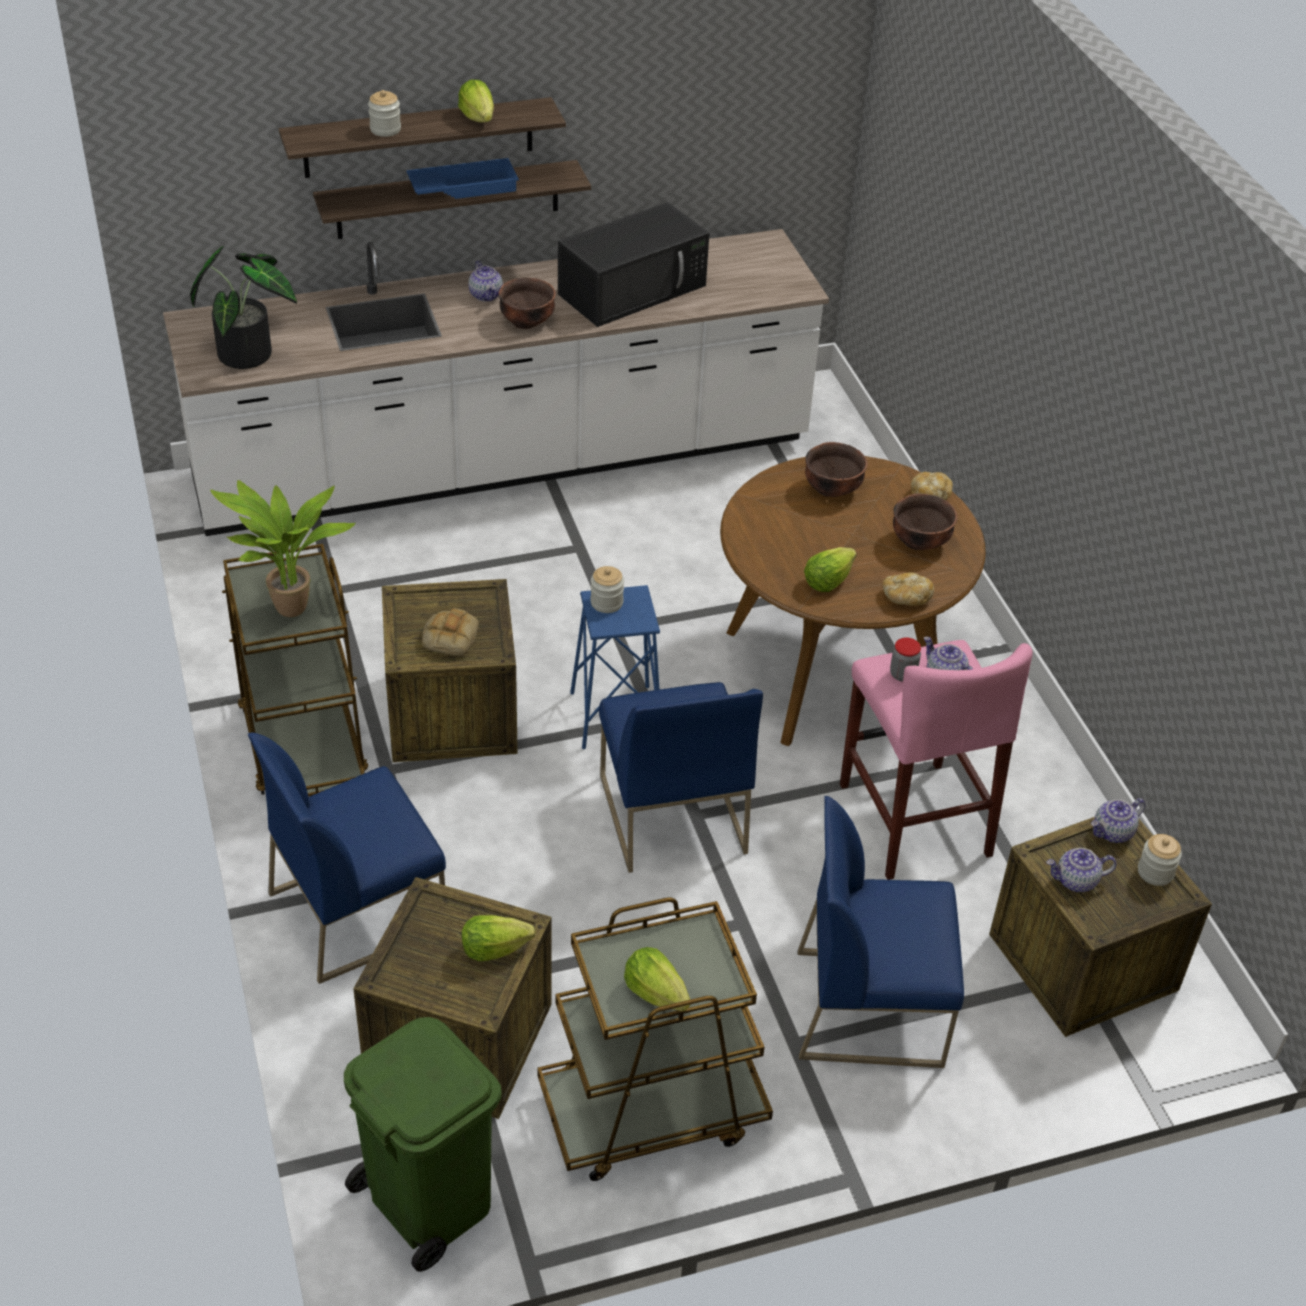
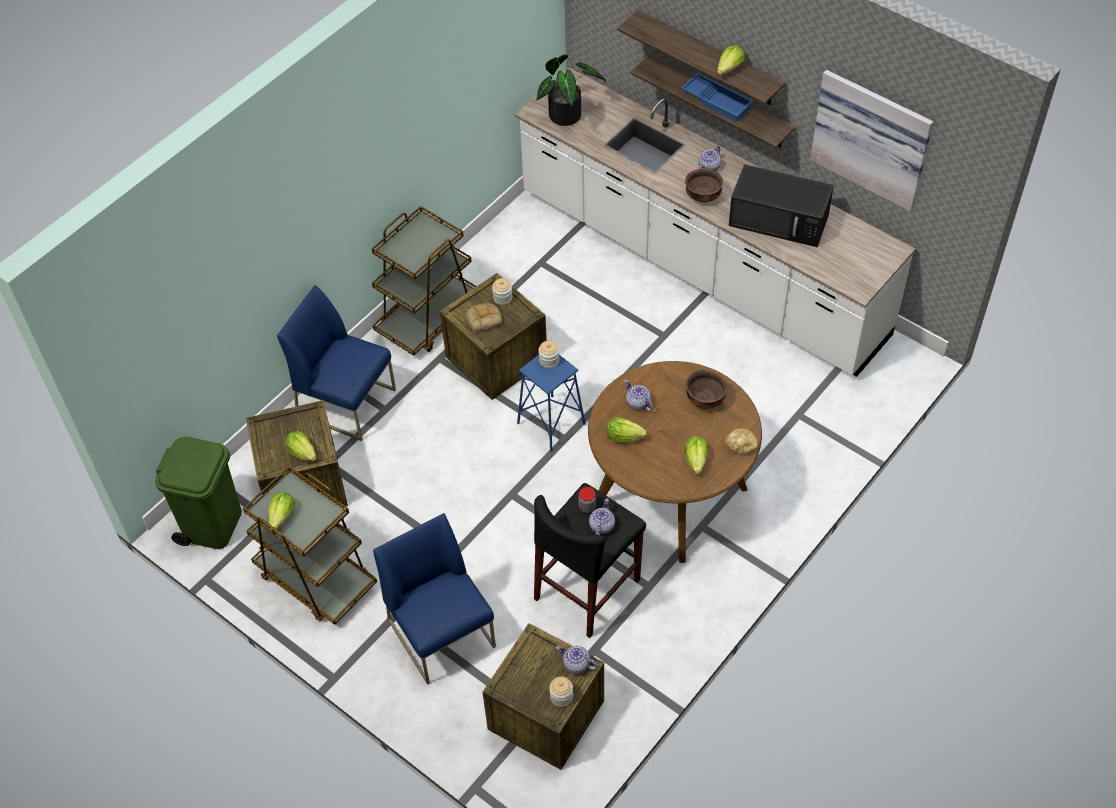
camera: 60 degrees right, 10 degrees up
potted plant [210,480,356,617] -> none
jar [368,90,401,137] -> jar moved to [492,278,512,305]
blue chair [599,682,763,873] -> none
pink stool [840,640,1033,880] -> black stool [534,483,646,638]
bread [883,572,934,606] -> none
brown bowl [893,493,958,550] -> lettuce [684,436,708,474]
teapot [1046,848,1116,892] -> teapot moved to [624,380,653,411]
none -> picture [810,70,933,211]

